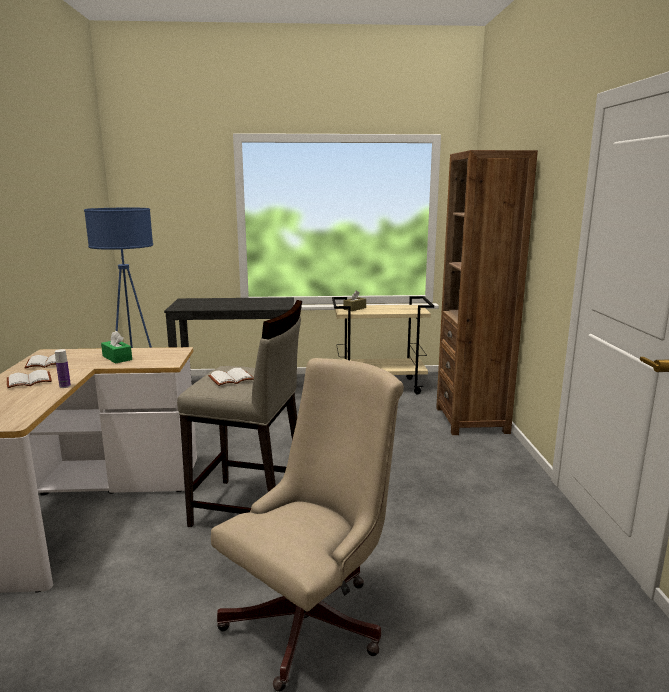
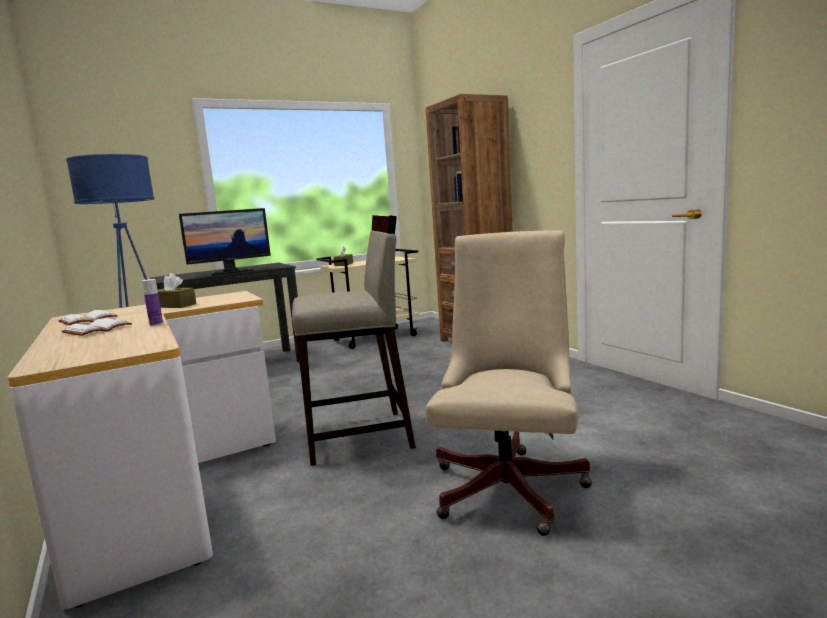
camera: 25 degrees left, 5 degrees down
green tissue box [101,331,132,364] -> brown tissue box [158,273,196,308]
white book [208,368,254,386] -> none
none -> monitor [179,208,271,276]

